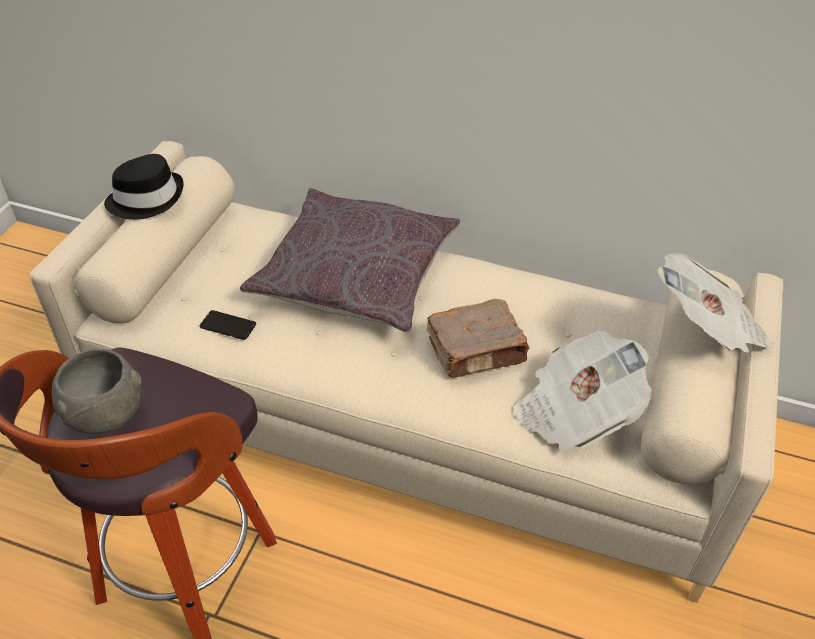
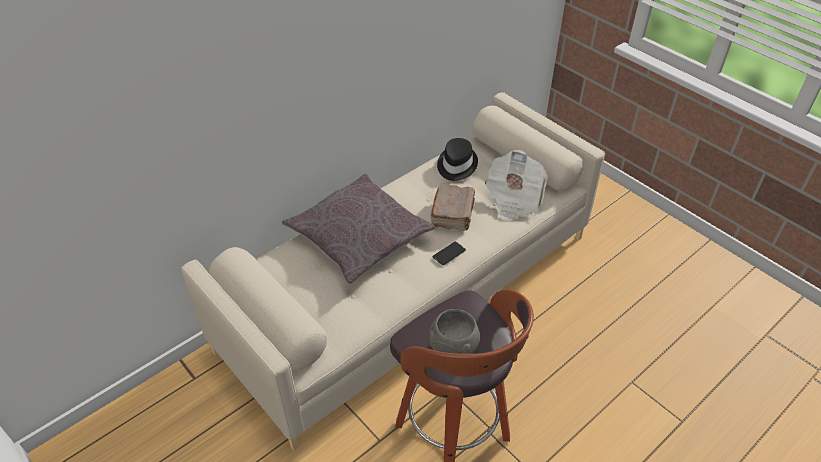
camera: 60 degrees left, 0 degrees up
black hat [104,154,184,220] -> black hat moved to [437,138,478,181]
phone [200,310,256,340] -> phone moved to [433,242,466,265]
newspaper [657,253,774,353] -> none

